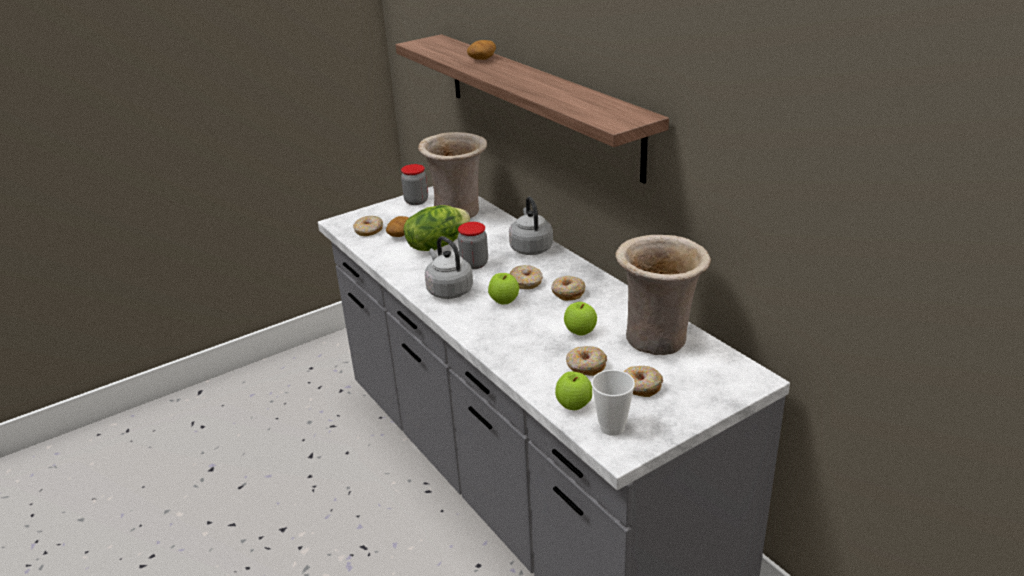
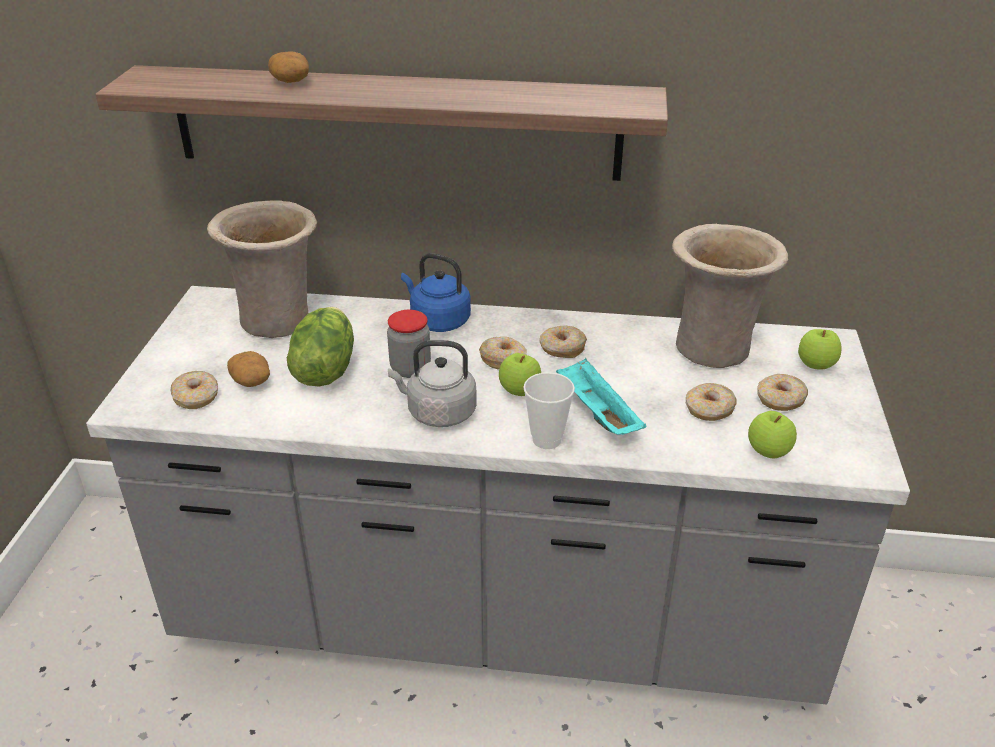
camera: 50 degrees left, 5 degrees up
jar [401,164,428,205] -> none
grey kettle [509,197,553,255] -> blue kettle [401,253,471,332]
apple [564,302,597,336] -> apple moved to [798,329,841,370]
cup [591,370,635,436] -> cup moved to [523,372,575,449]
none -> turquoise tray [556,358,646,435]

